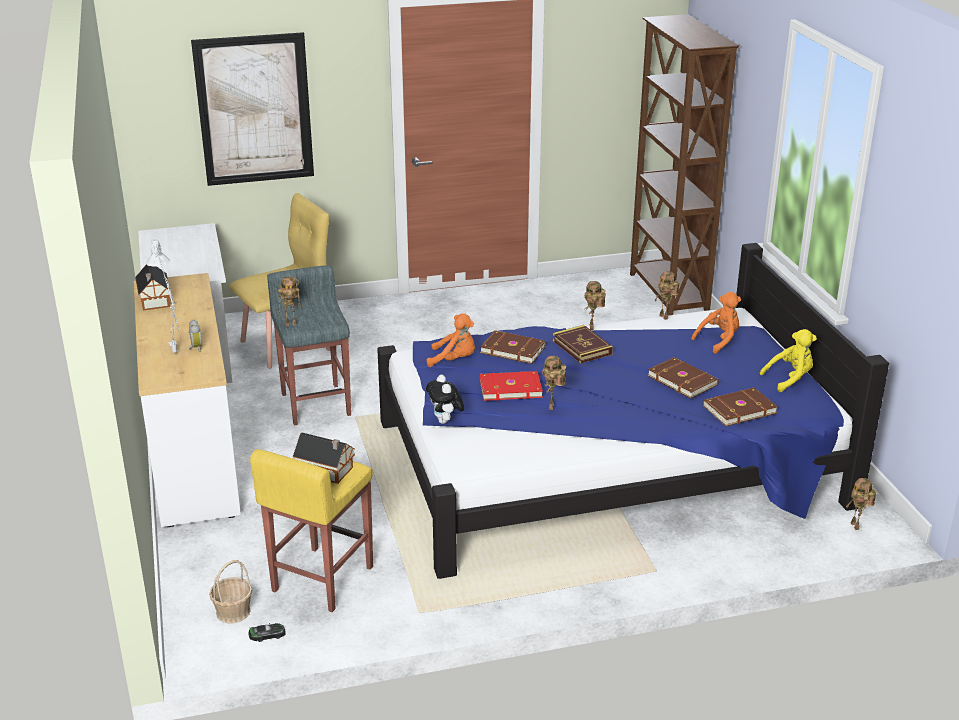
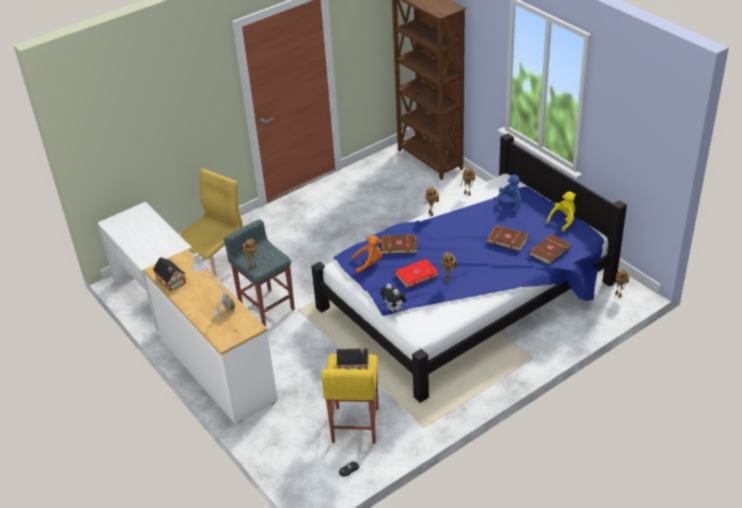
camera: 20 degrees left, 10 degrees up
picture [191,32,314,186] -> none
basket [209,560,252,624] -> none
book [553,325,613,363] -> none
orange plush toy [691,292,741,354] -> blue plush toy [495,175,522,214]

